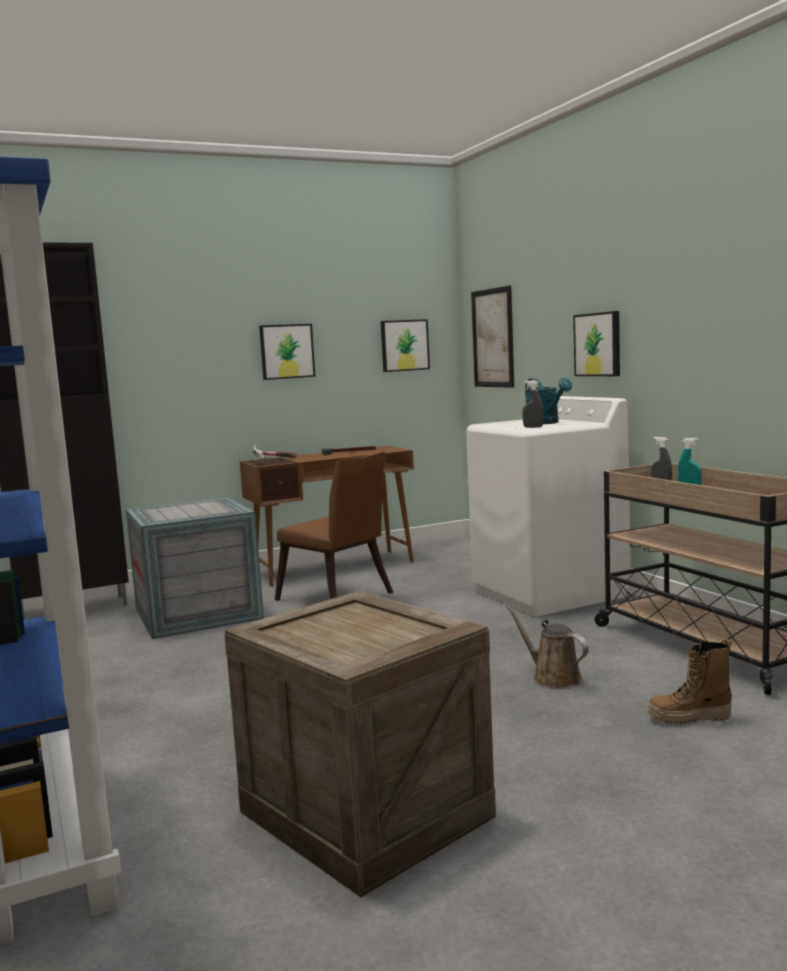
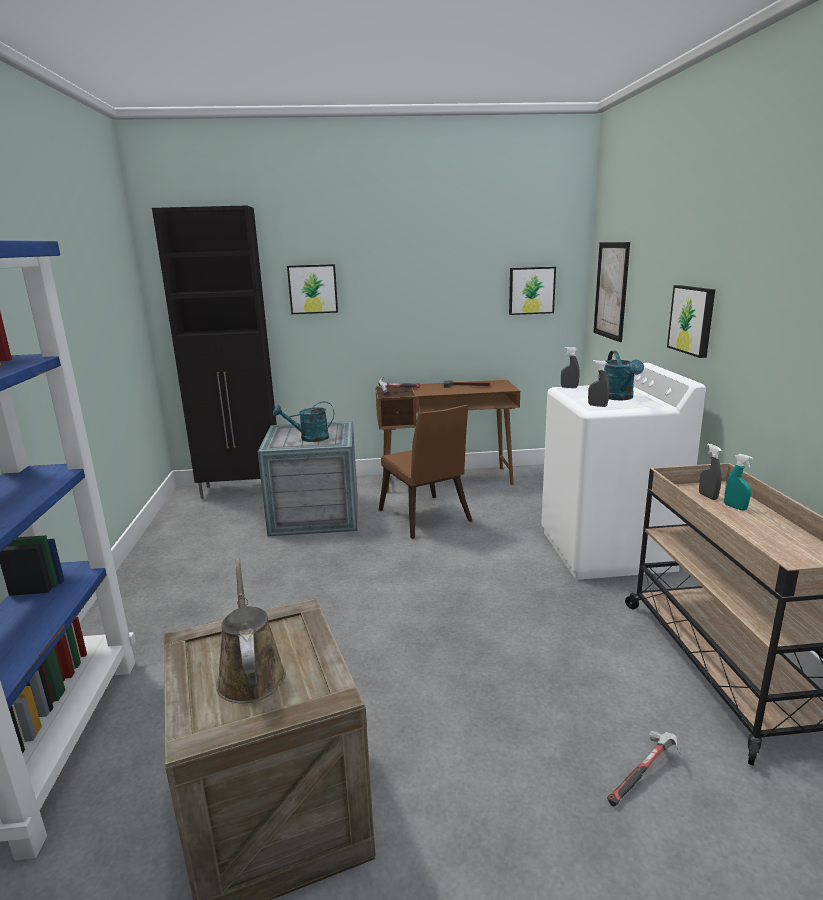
camera: 20 degrees right, 10 degrees up
picture [259,324,316,380] -> picture moved to [287,264,338,314]
brown watering can [506,605,589,688] -> brown watering can moved to [216,558,286,704]
boot [648,639,732,725] -> hammer [607,731,681,807]
none -> turquoise watering can [273,401,334,442]
none -> grey spray bottle [561,347,580,388]

